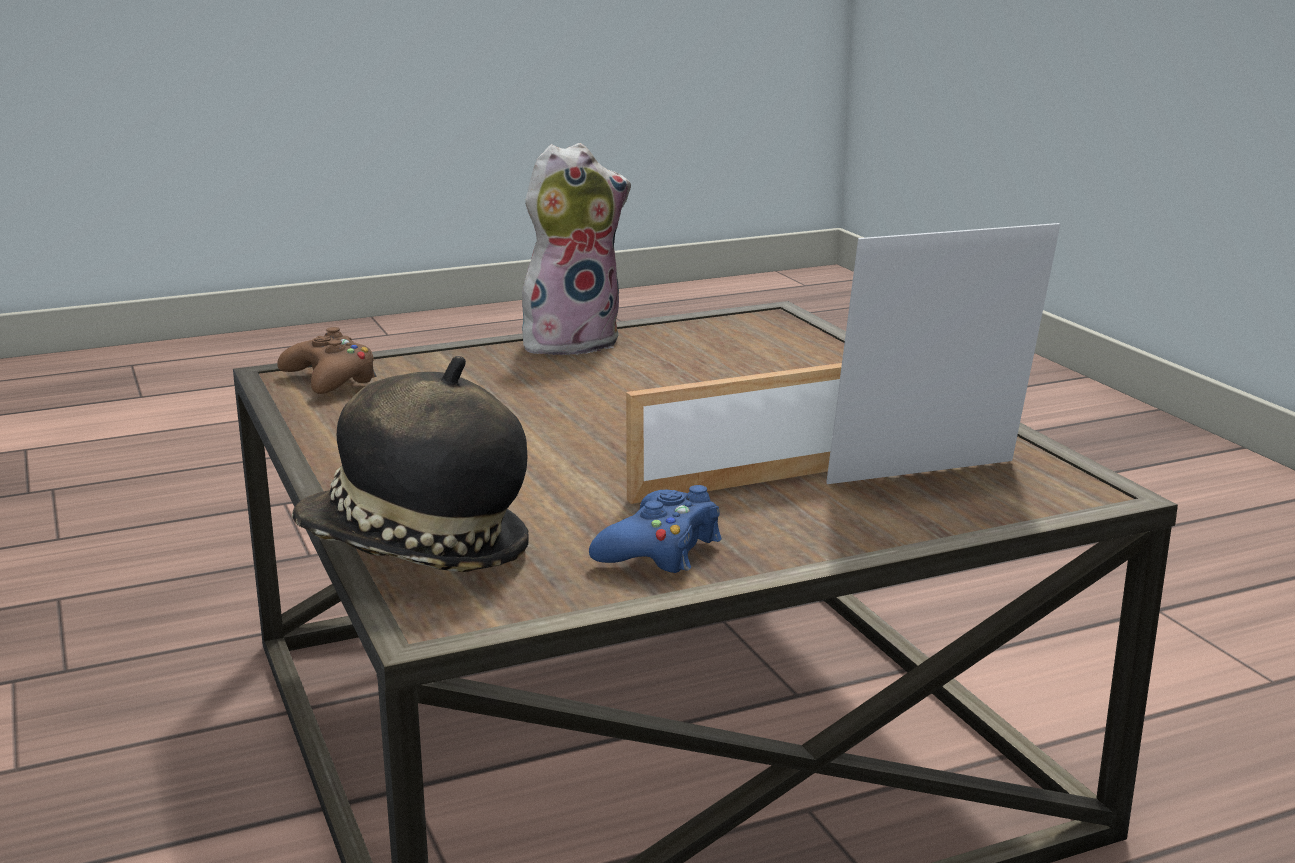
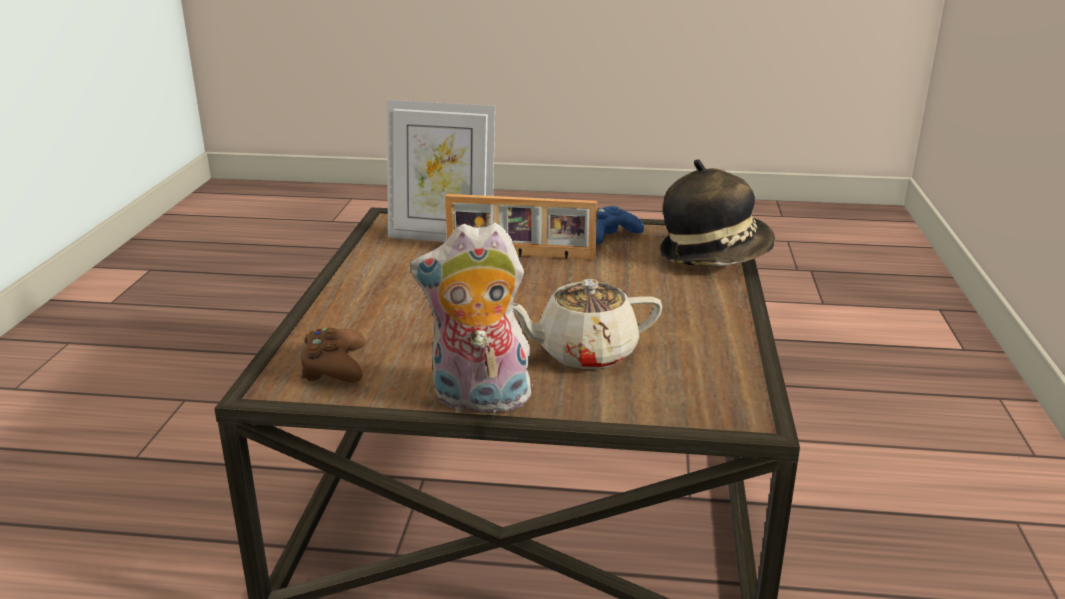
camera: 150 degrees left, 5 degrees up
brown game controller [277,327,377,394] -> brown game controller moved to [301,328,366,382]
none -> beige teapot [513,279,662,369]

